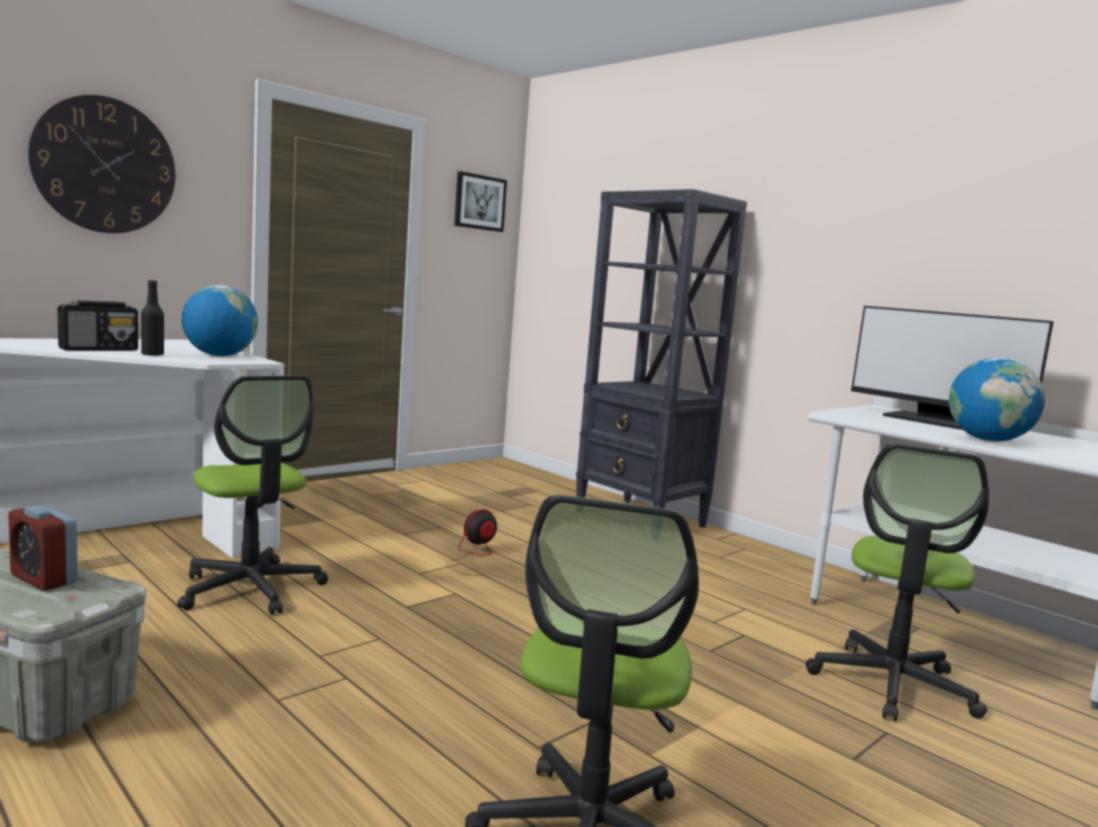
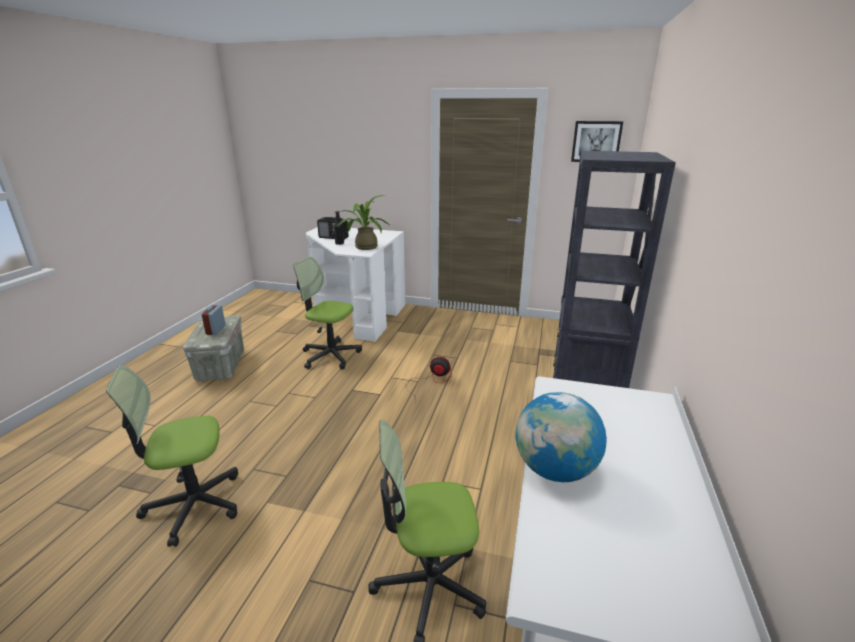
camera: 60 degrees right, 15 degrees up
wall clock [28,95,175,233] -> none
office chair [177,375,328,615] -> office chair turned 90 degrees clockwise [293,257,362,369]
globe [182,285,258,356] -> potted plant [334,195,391,250]
monitor [851,306,1054,430] -> none

